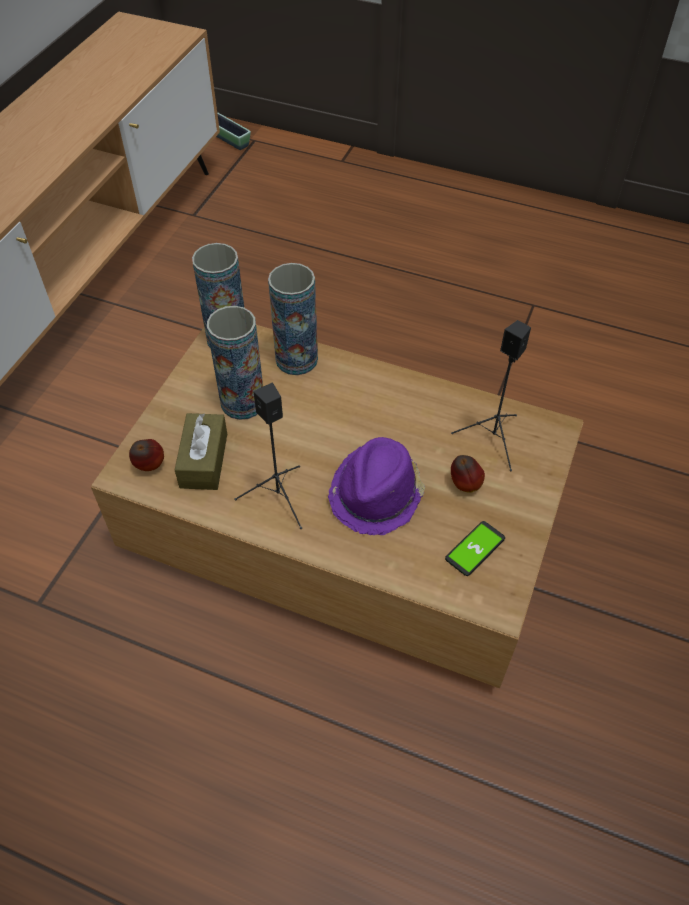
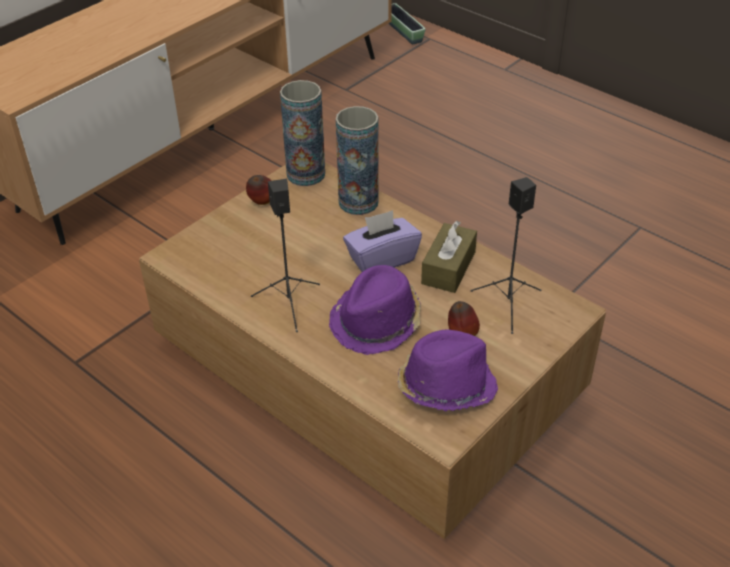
camera: 20 degrees right, 10 degrees down
apple [129,439,164,471] -> apple moved to [246,175,271,205]
brown tissue box [175,413,227,490] -> brown tissue box moved to [421,221,477,293]
vase [207,306,263,420] -> none
phone [445,521,505,576] -> purple hat [398,330,498,412]
none -> purple tissue box [343,210,422,272]

